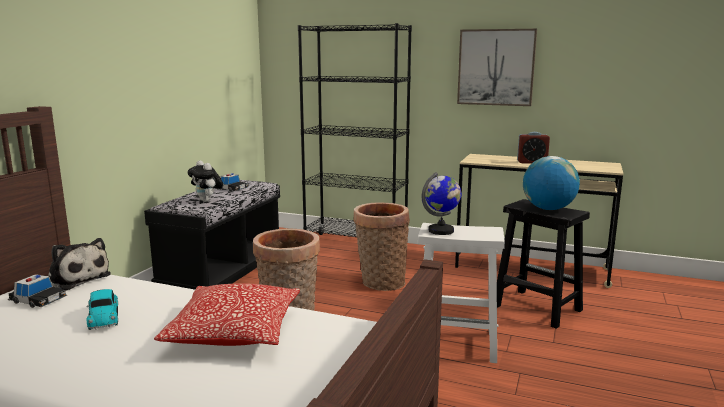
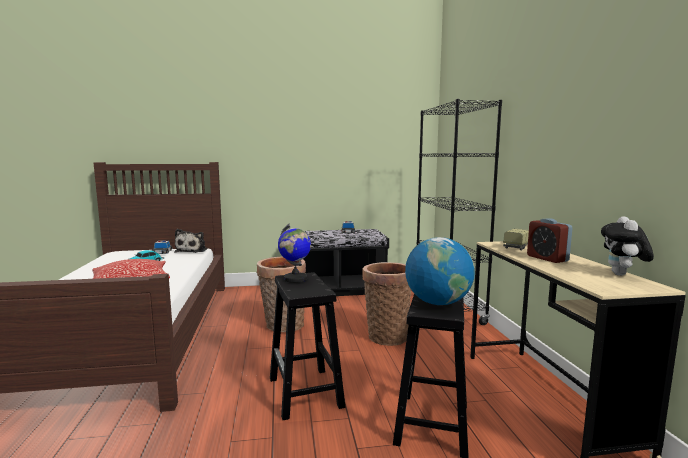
camera: 60 degrees right, 5 degrees down
plush toy [188,160,223,202] -> plush toy moved to [601,216,654,276]
white stool [418,223,505,363] -> black stool [270,272,345,420]
picture [457,29,537,106] -> none
none -> toy truck [503,228,529,250]

